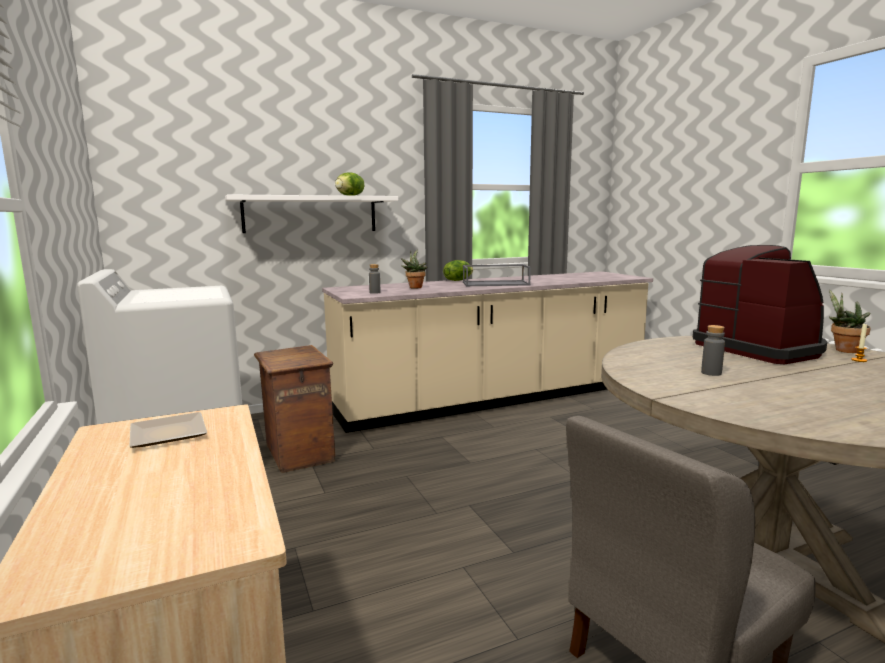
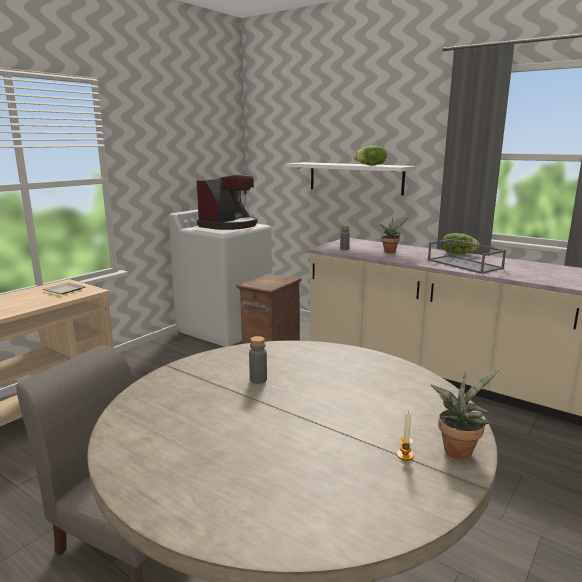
camera: 60 degrees right, 5 degrees up
coffee machine [693,245,827,364] -> coffee machine moved to [196,174,258,230]

